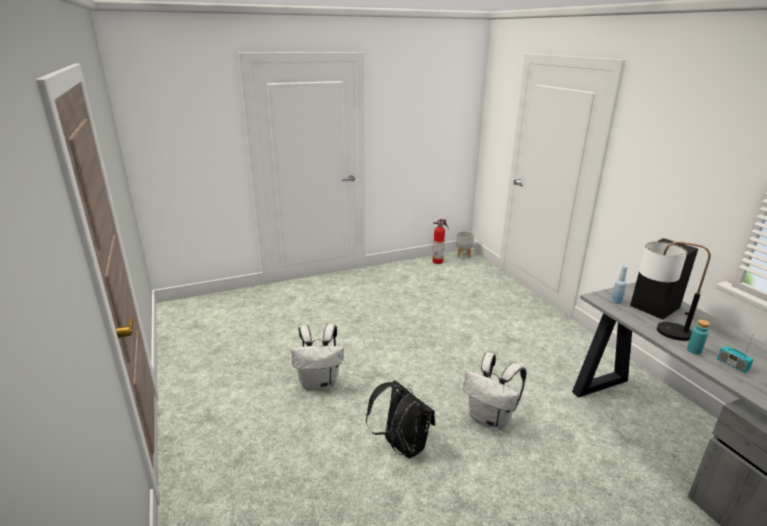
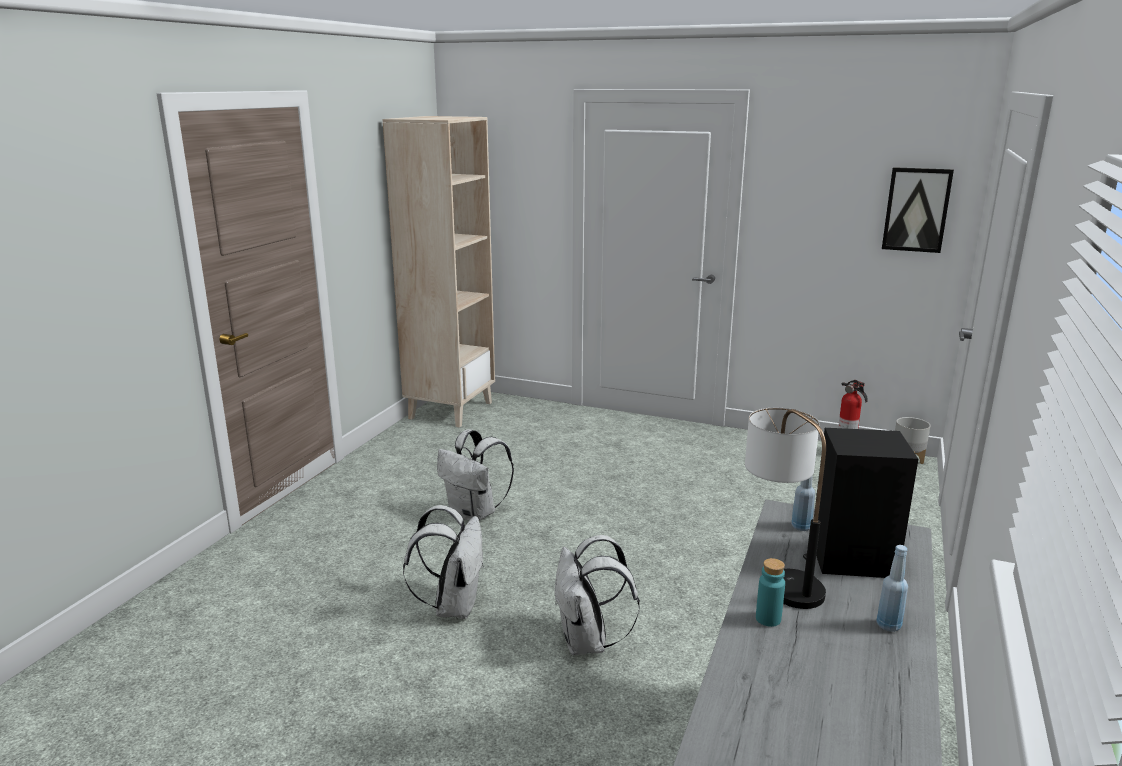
camera: 45 degrees right, 5 degrees down
black backpack [366,380,435,459] -> white backpack [403,505,484,619]
radio [717,336,753,373] -> none
none -> beige bookcase [383,116,495,428]
none -> blue bottle [876,545,908,632]
none -> picture [882,167,954,253]

